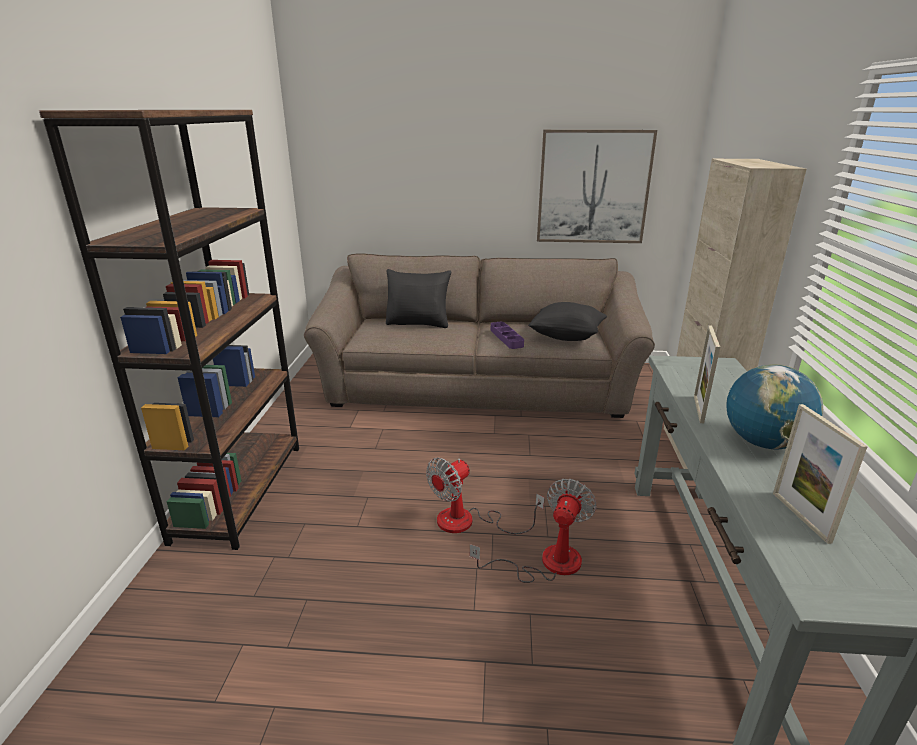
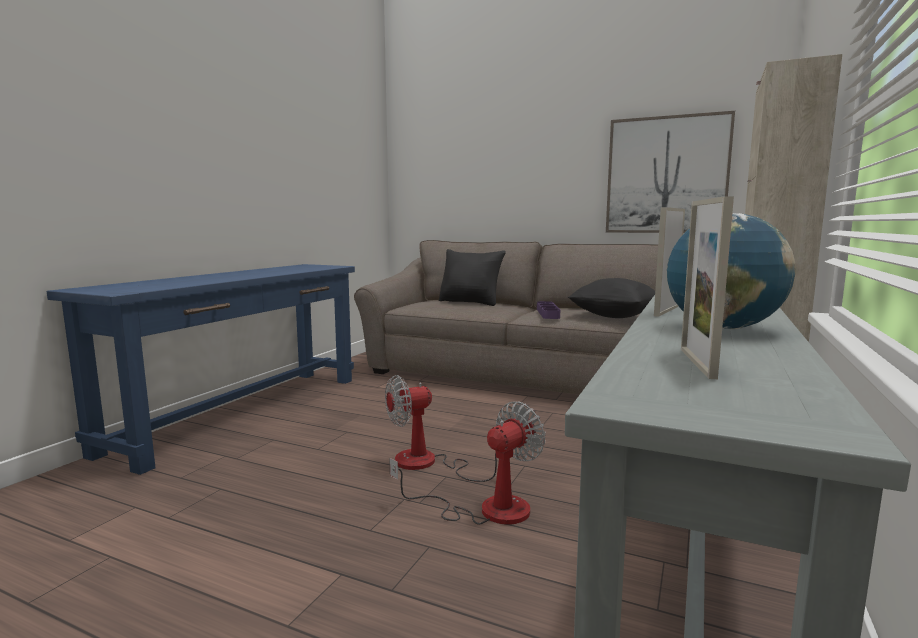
camera: 20 degrees right, 15 degrees down
brown bookcase [39,110,299,550] -> blue console table [47,264,355,475]

